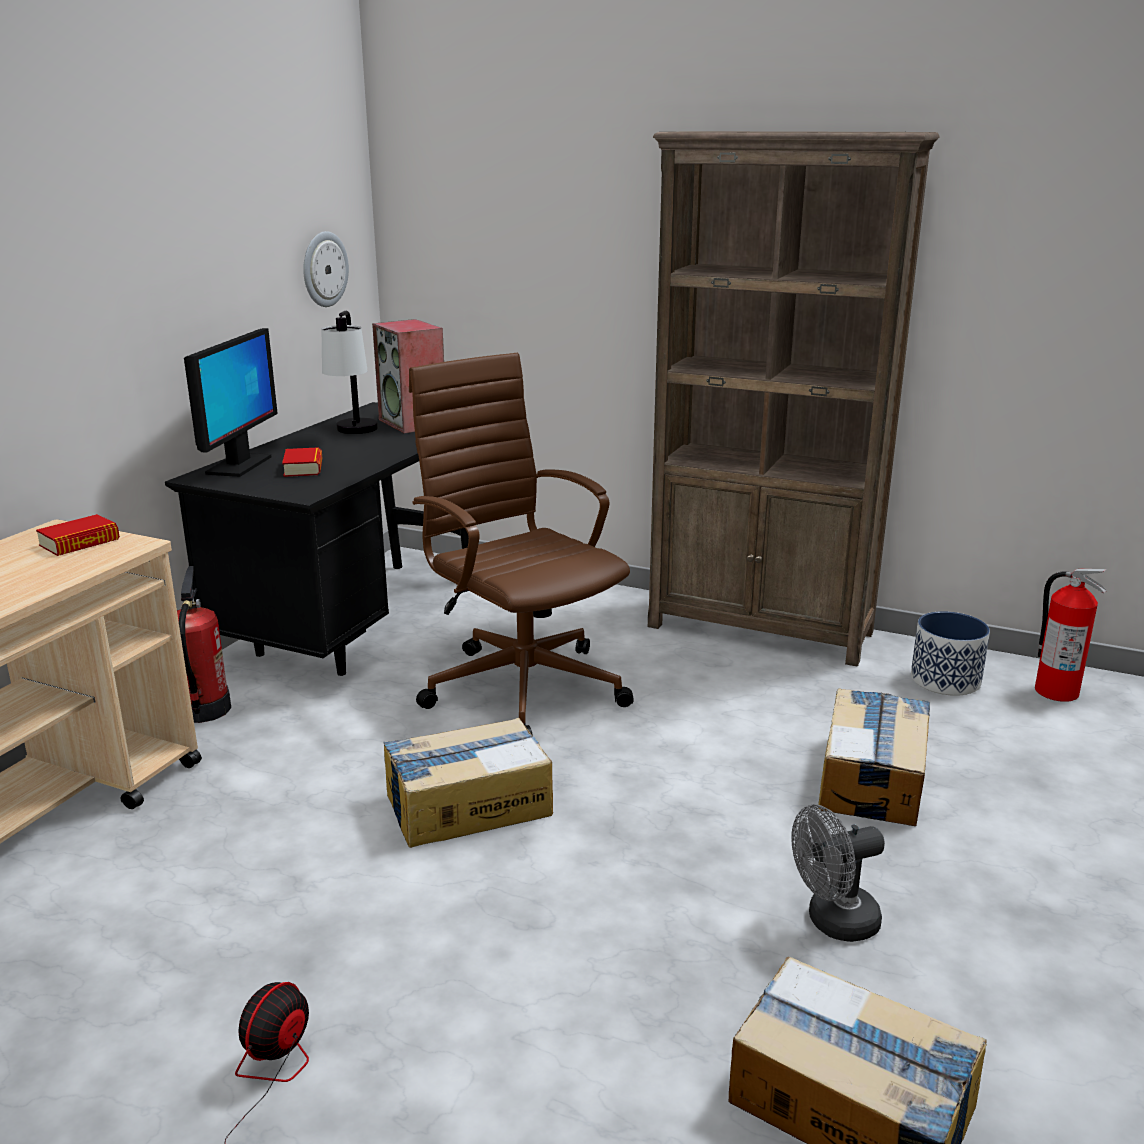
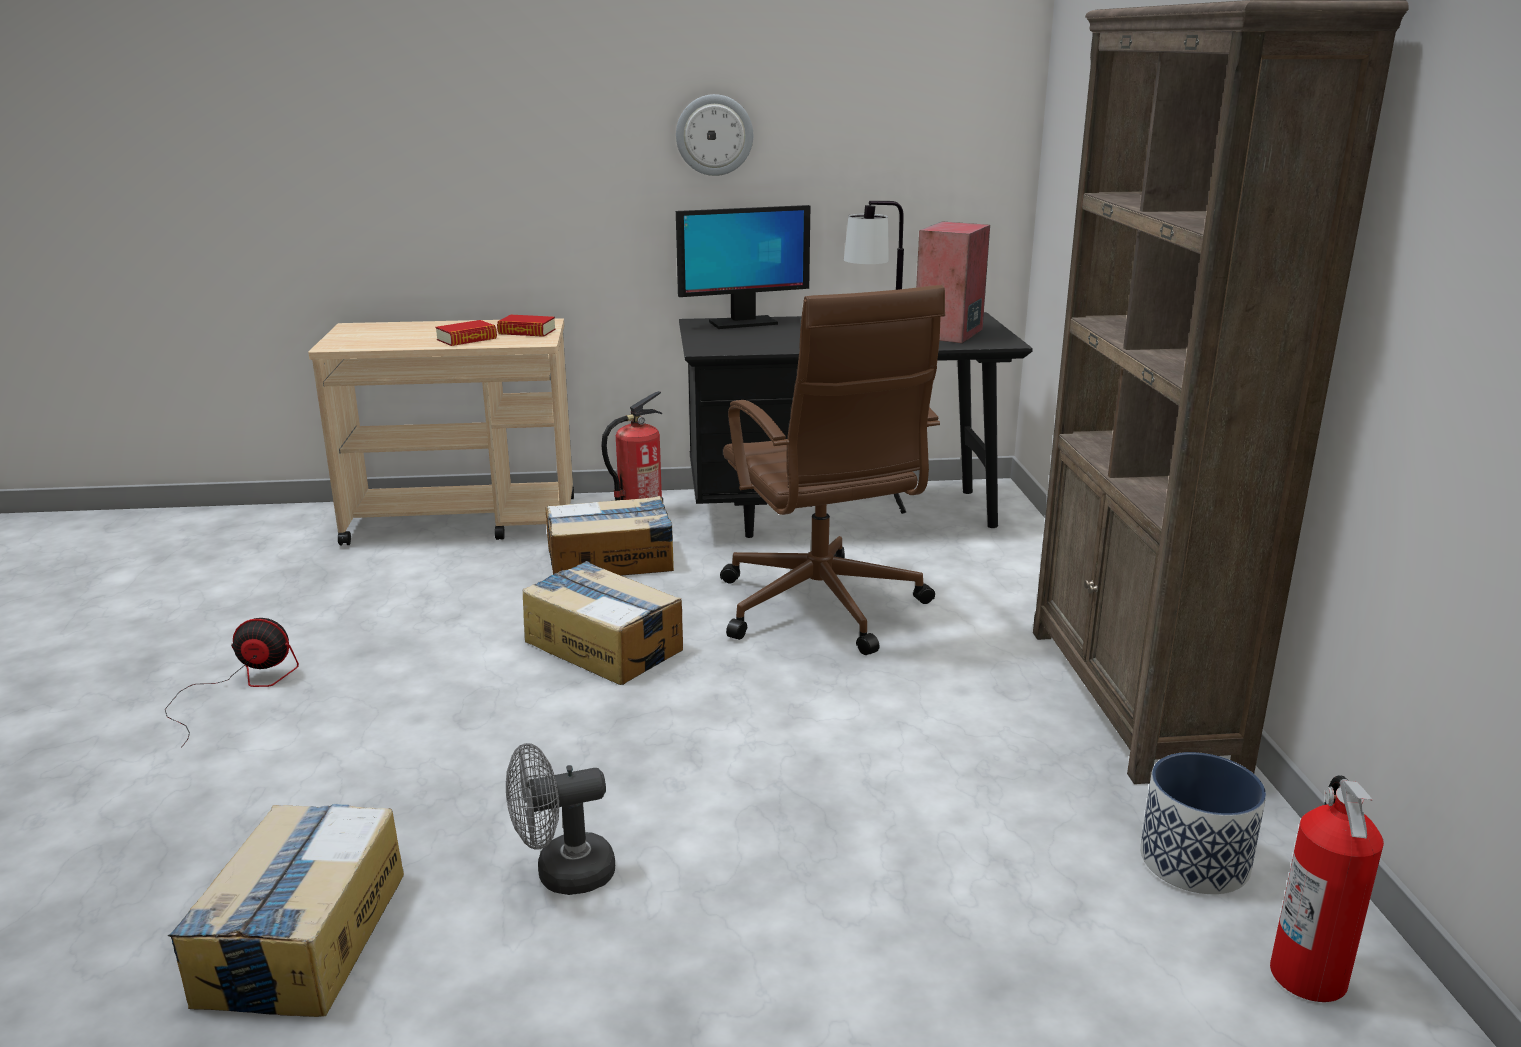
camera: 60 degrees right, 0 degrees up
book [282,447,322,477] -> book moved to [435,320,497,346]
wall clock [303,231,349,307] -> wall clock moved to [676,94,753,176]
brown office chair [409,353,634,736] -> brown office chair turned 135 degrees clockwise [720,285,945,655]
grey fan [791,805,885,942] -> grey fan turned 60 degrees counterclockwise [506,743,615,895]
cardboard box [818,688,930,826] -> cardboard box moved to [545,496,674,576]

